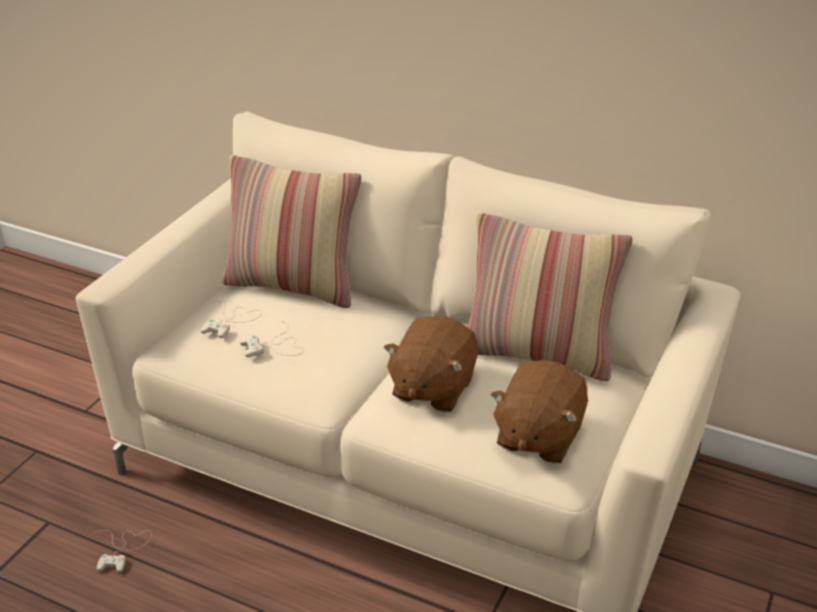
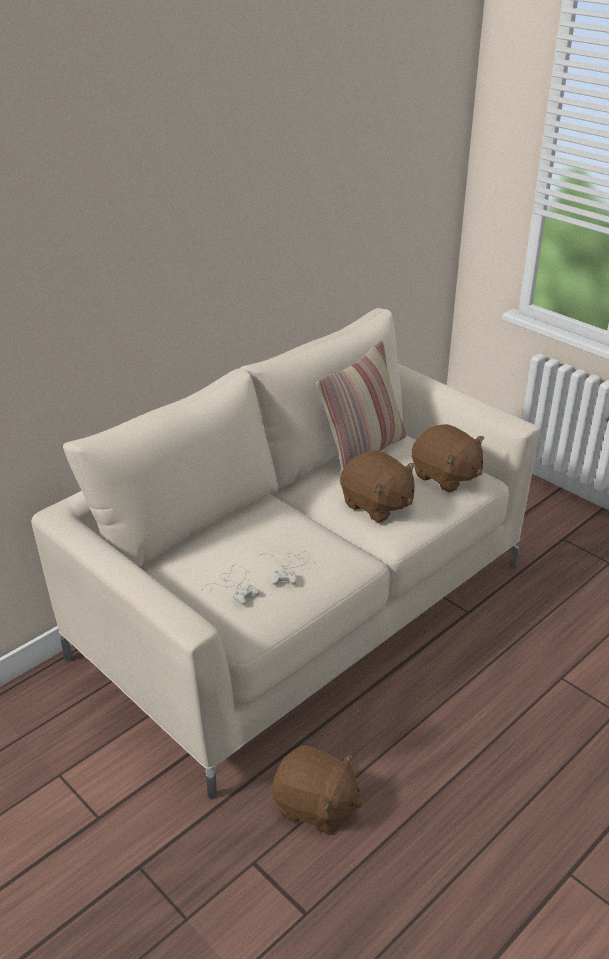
camera: 70 degrees left, 0 degrees up
white game controller [94,530,152,573] -> brown plush toy [272,745,362,834]
pillow [222,155,361,308] -> none

